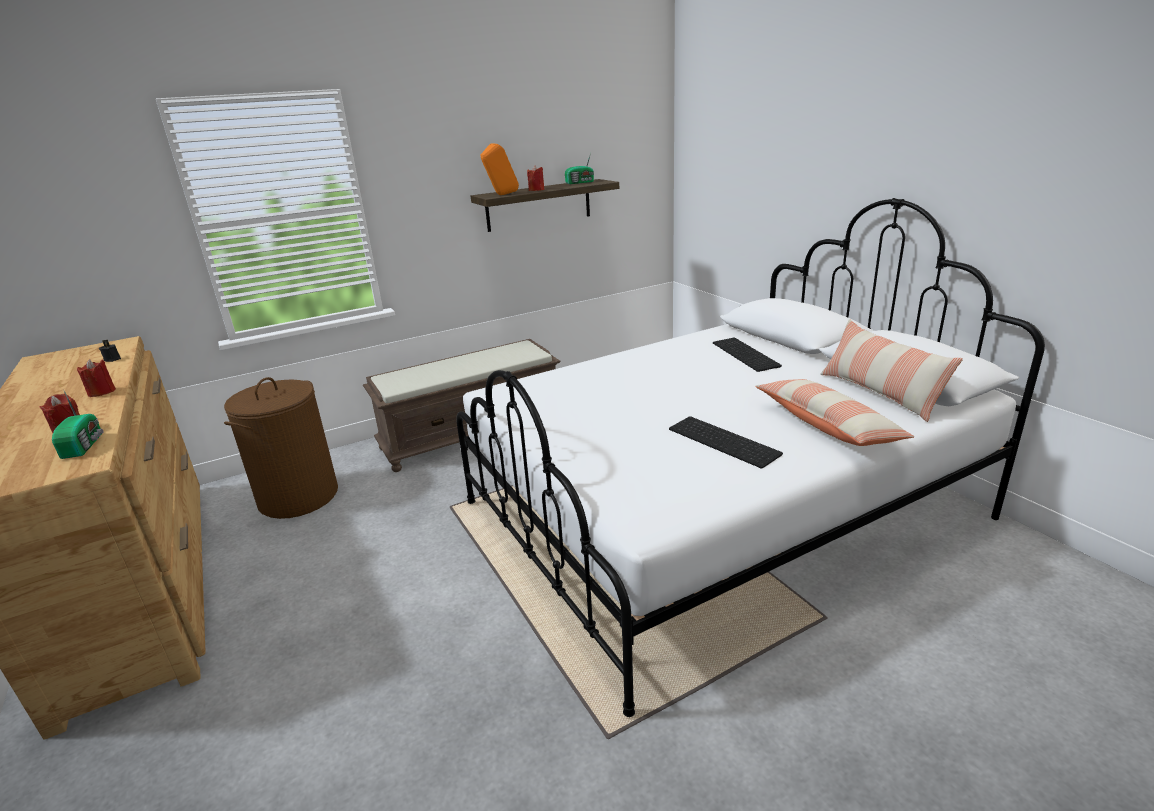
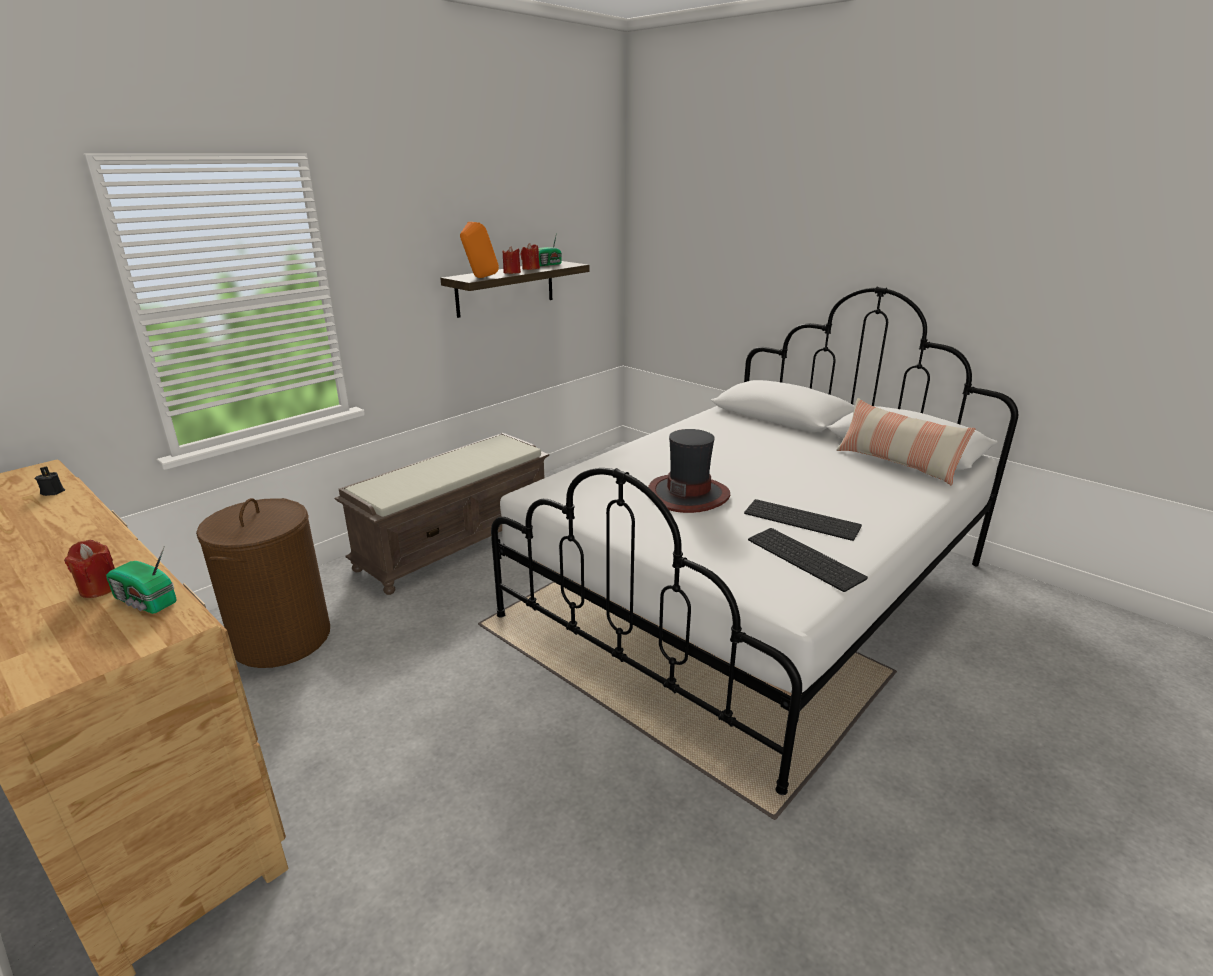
camera: 20 degrees left, 0 degrees up
radio [52,389,103,459] -> radio turned 150 degrees clockwise [106,547,177,614]
red candle [77,359,116,397] -> red candle moved to [521,243,540,270]
keyboard [713,337,782,372] -> keyboard moved to [748,528,868,592]
pillow [755,379,914,446] -> none
none -> hat [648,429,730,513]

